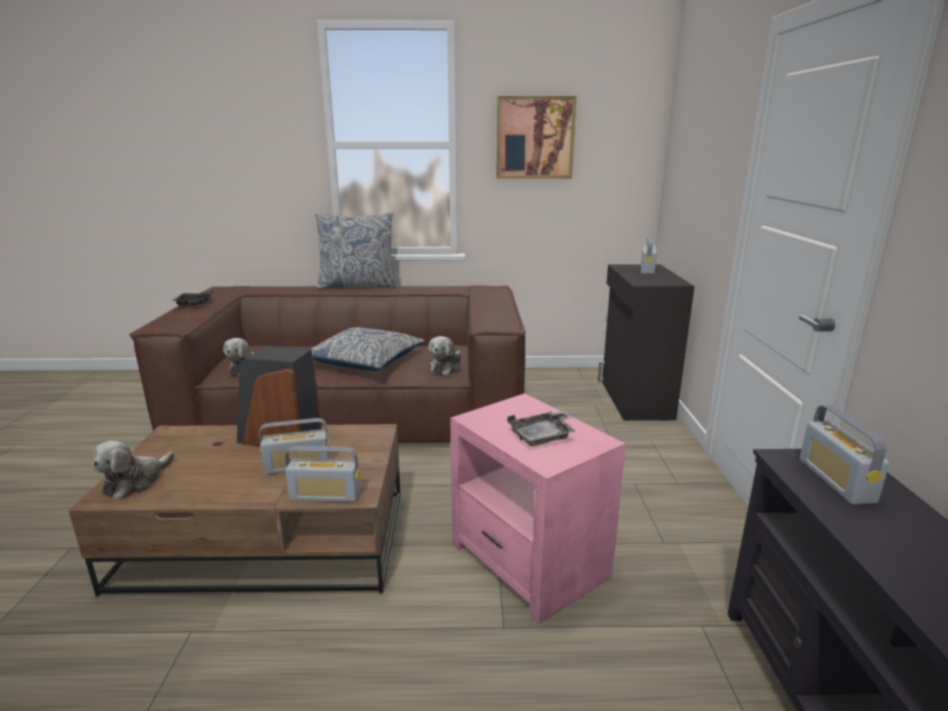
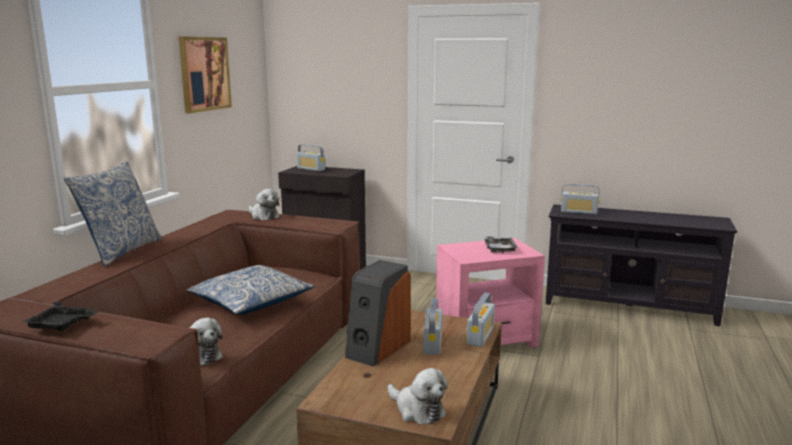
camera: 70 degrees left, 5 degrees down
plush toy [428,336,461,375] -> plush toy moved to [249,189,279,220]

